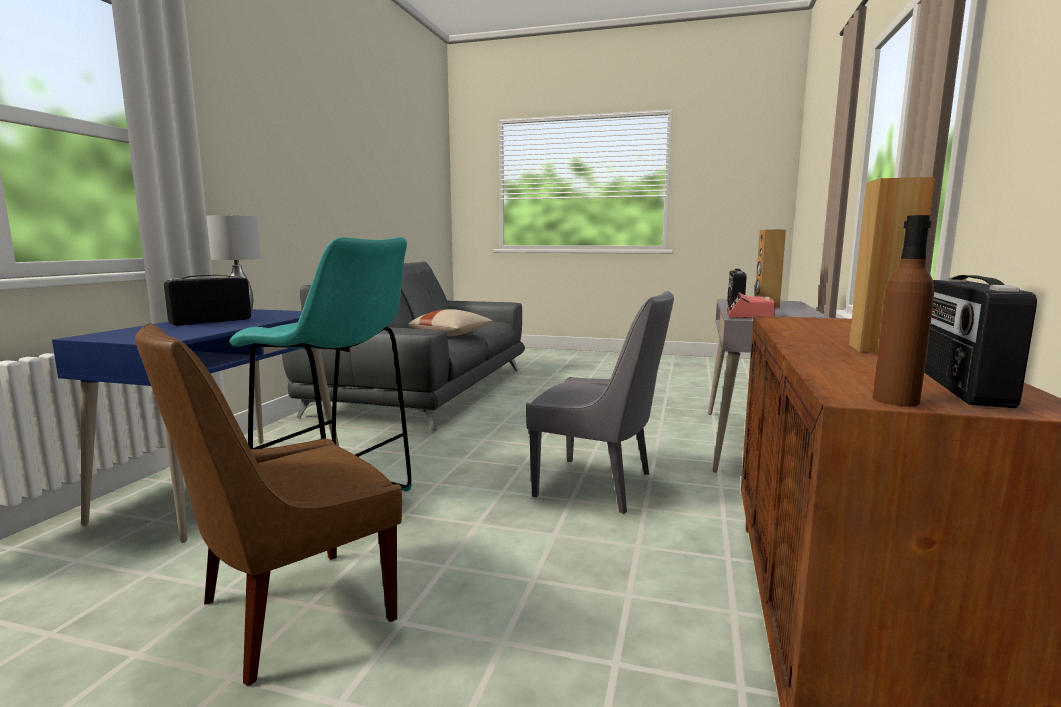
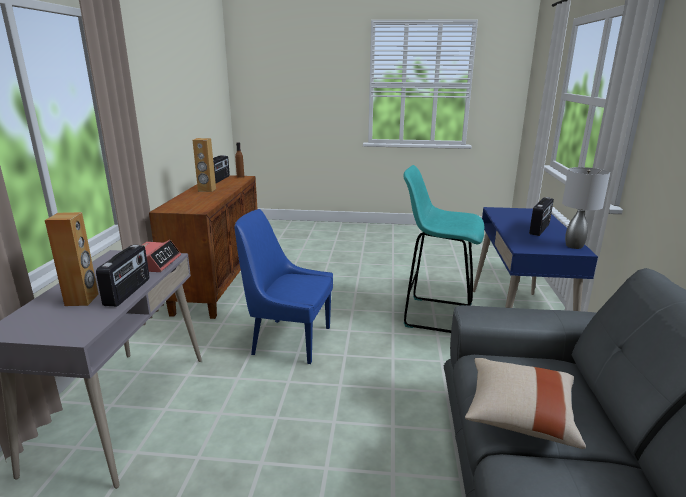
camera: 170 degrees right, 10 degrees up
brown chair [135,323,402,686] -> none
grey chair [526,291,674,514] -> blue chair [234,209,333,364]

